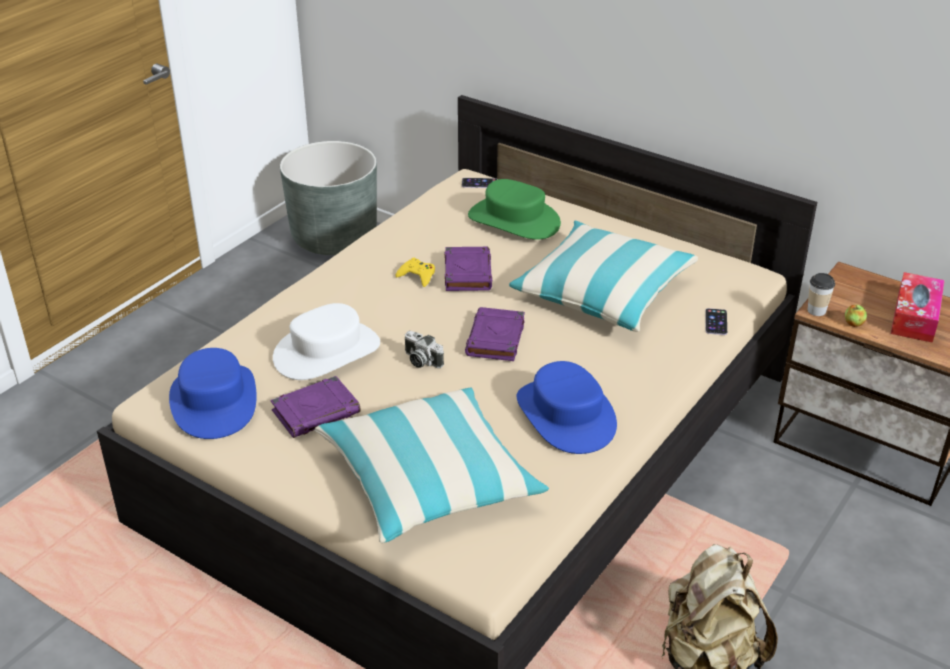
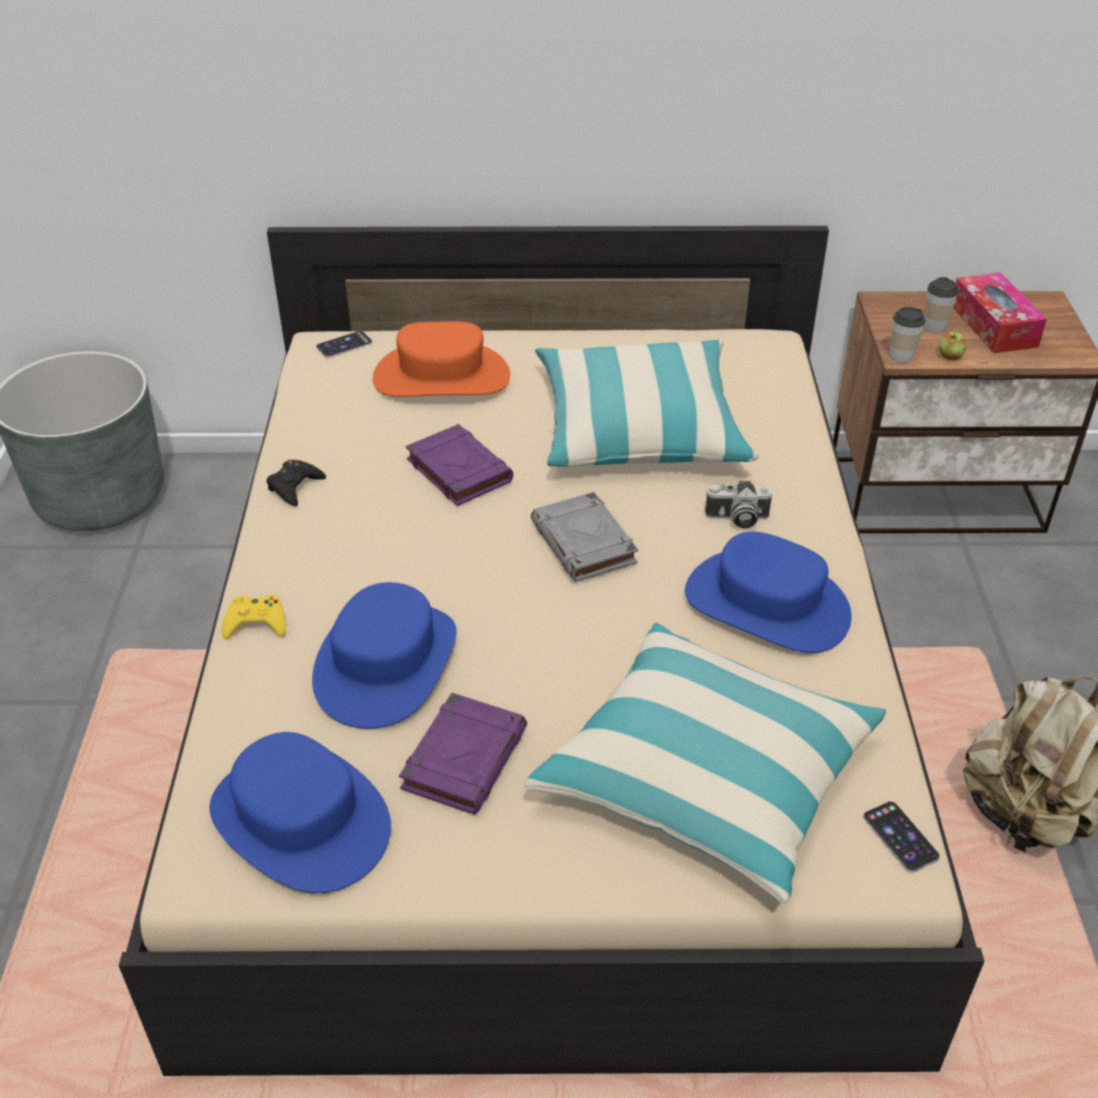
camera: 35 degrees left, 5 degrees up
white hat [273,303,380,380] -> blue hat [312,582,457,729]
yellow game controller [396,258,435,287] -> yellow game controller moved to [222,595,286,639]
camera [405,331,444,368] -> camera moved to [705,481,772,529]
purple book [465,307,525,361] -> grey book [531,492,638,582]
green hat [468,179,561,239] -> orange hat [373,322,510,397]
phone [705,308,727,335] -> phone moved to [863,801,940,872]
none -> black game controller [266,460,326,506]
none -> cup [923,277,959,333]

